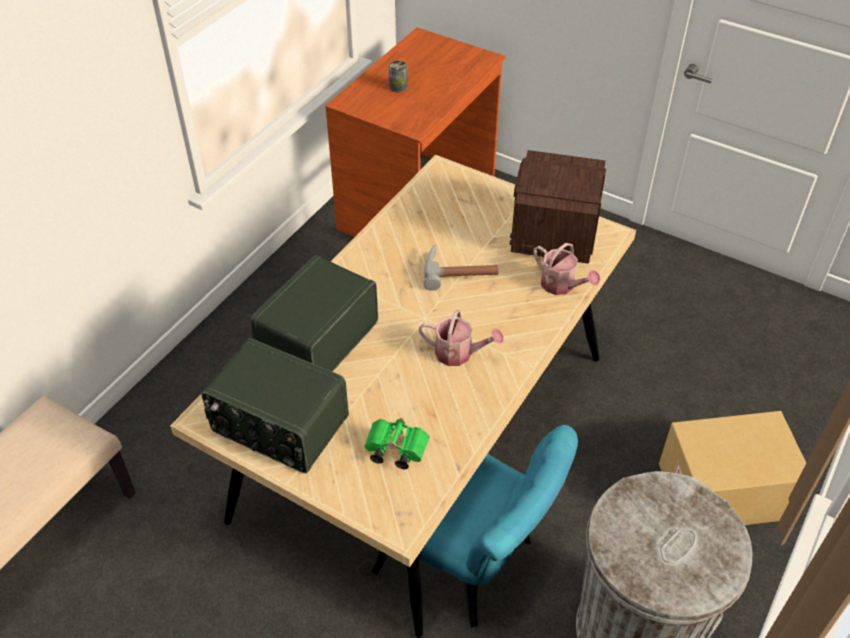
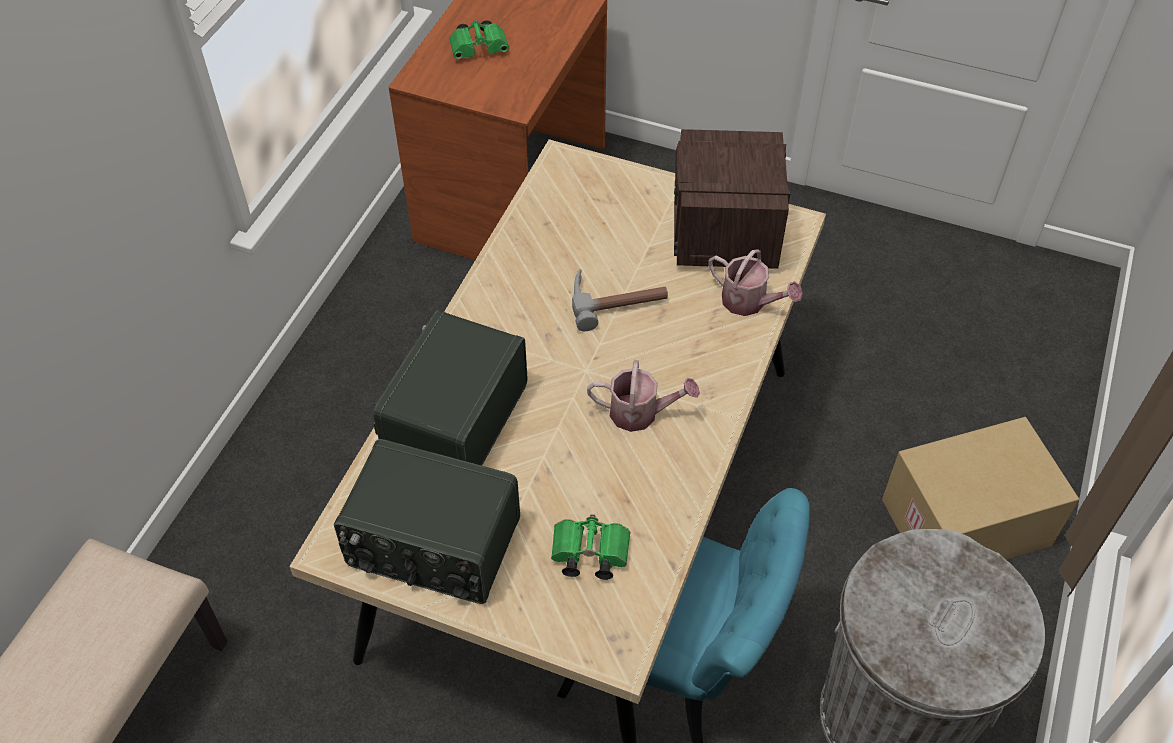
camera: 10 degrees left, 5 degrees up
can [389,61,408,93] -> green binoculars [449,20,509,59]

